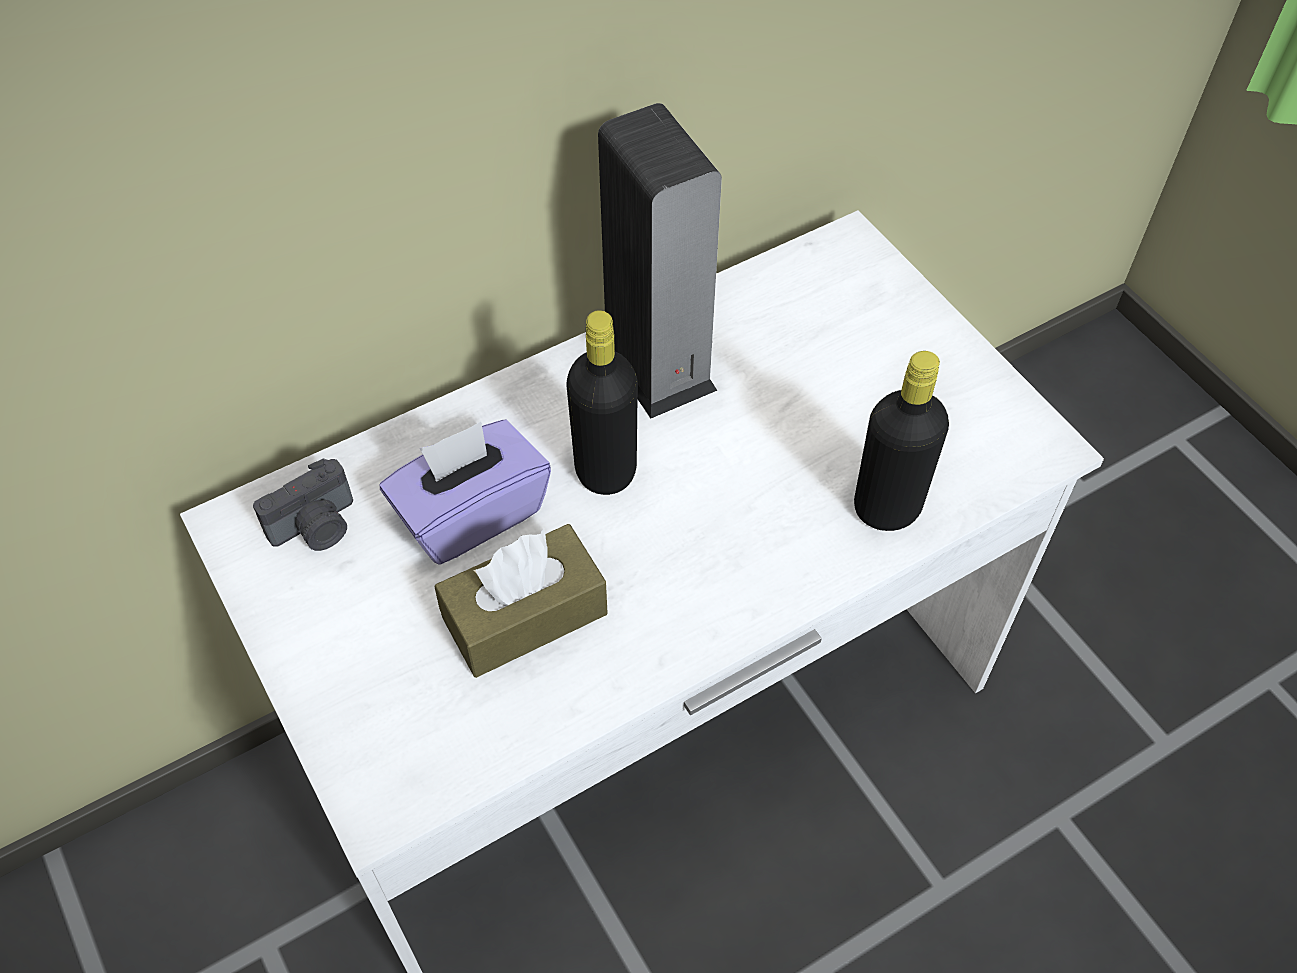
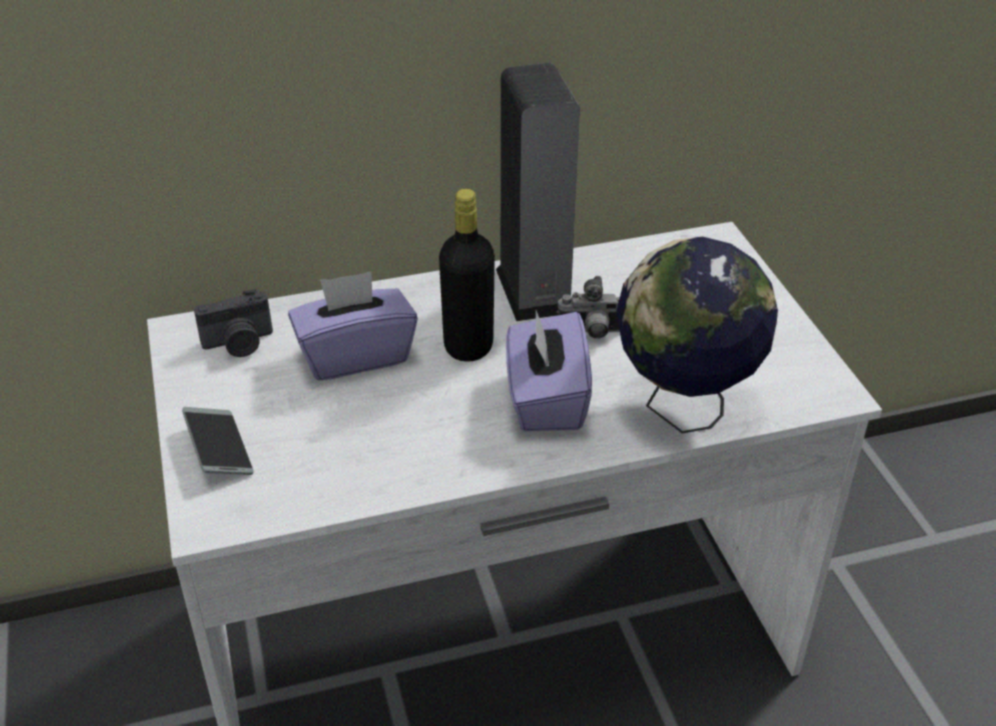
camera: 15 degrees right, 15 degrees down
brown tissue box [434,524,608,678] -> none
black bottle [854,351,949,531] -> globe [616,237,778,433]
none -> phone [182,407,254,475]
none -> purple tissue box [506,310,592,431]
none -> camera [557,276,620,339]

